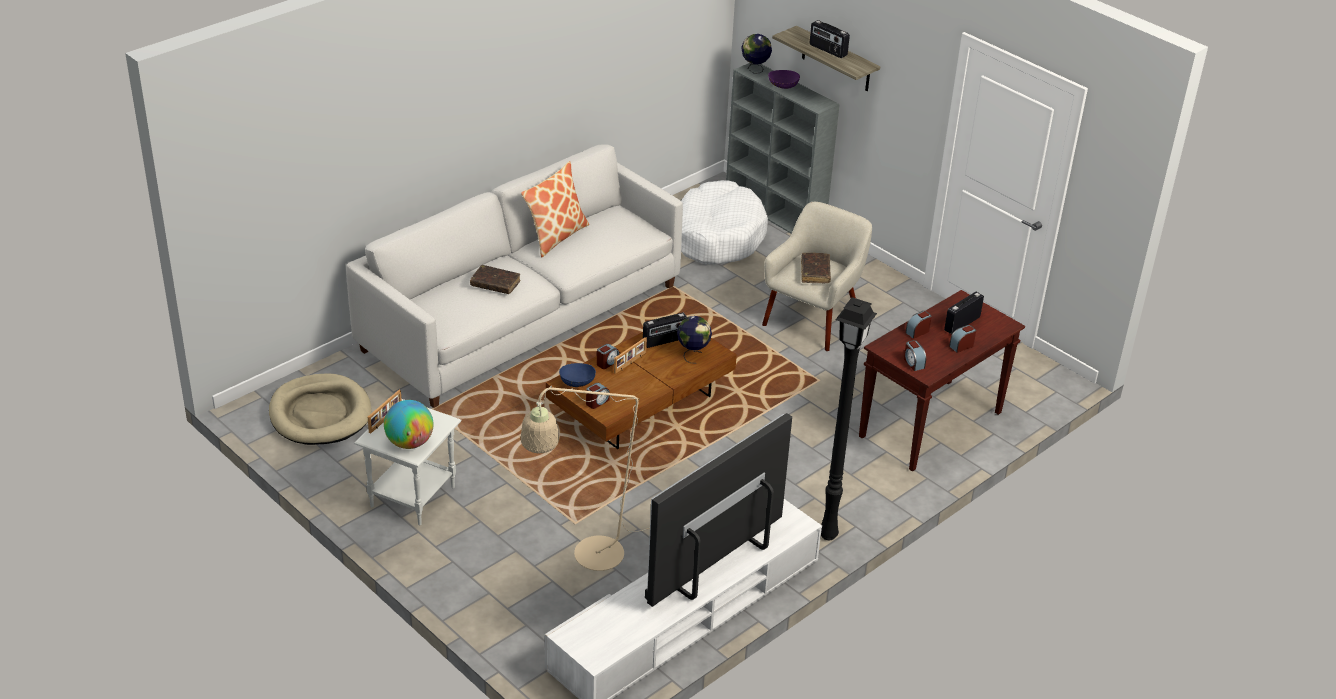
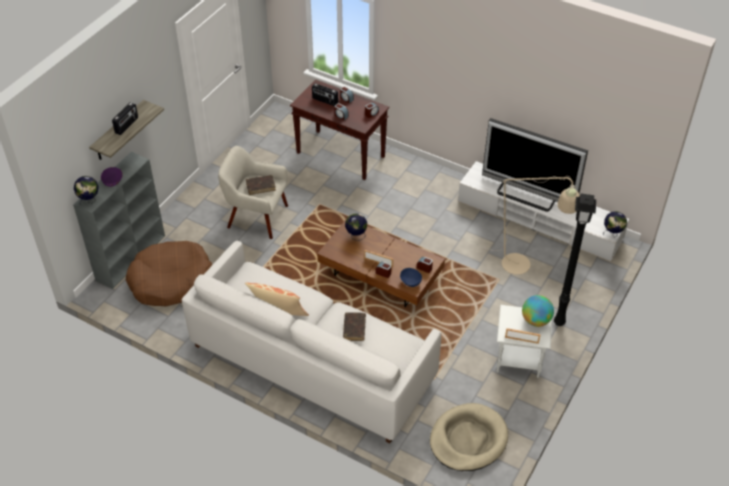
camera: 105 degrees left, 10 degrees up
radio [643,313,687,348] -> none
white dog bed [681,180,768,265] -> brown dog bed [126,241,212,306]
black floor lamp [821,297,877,540] -> black floor lamp moved to [554,193,596,326]
none -> globe [603,211,627,237]

